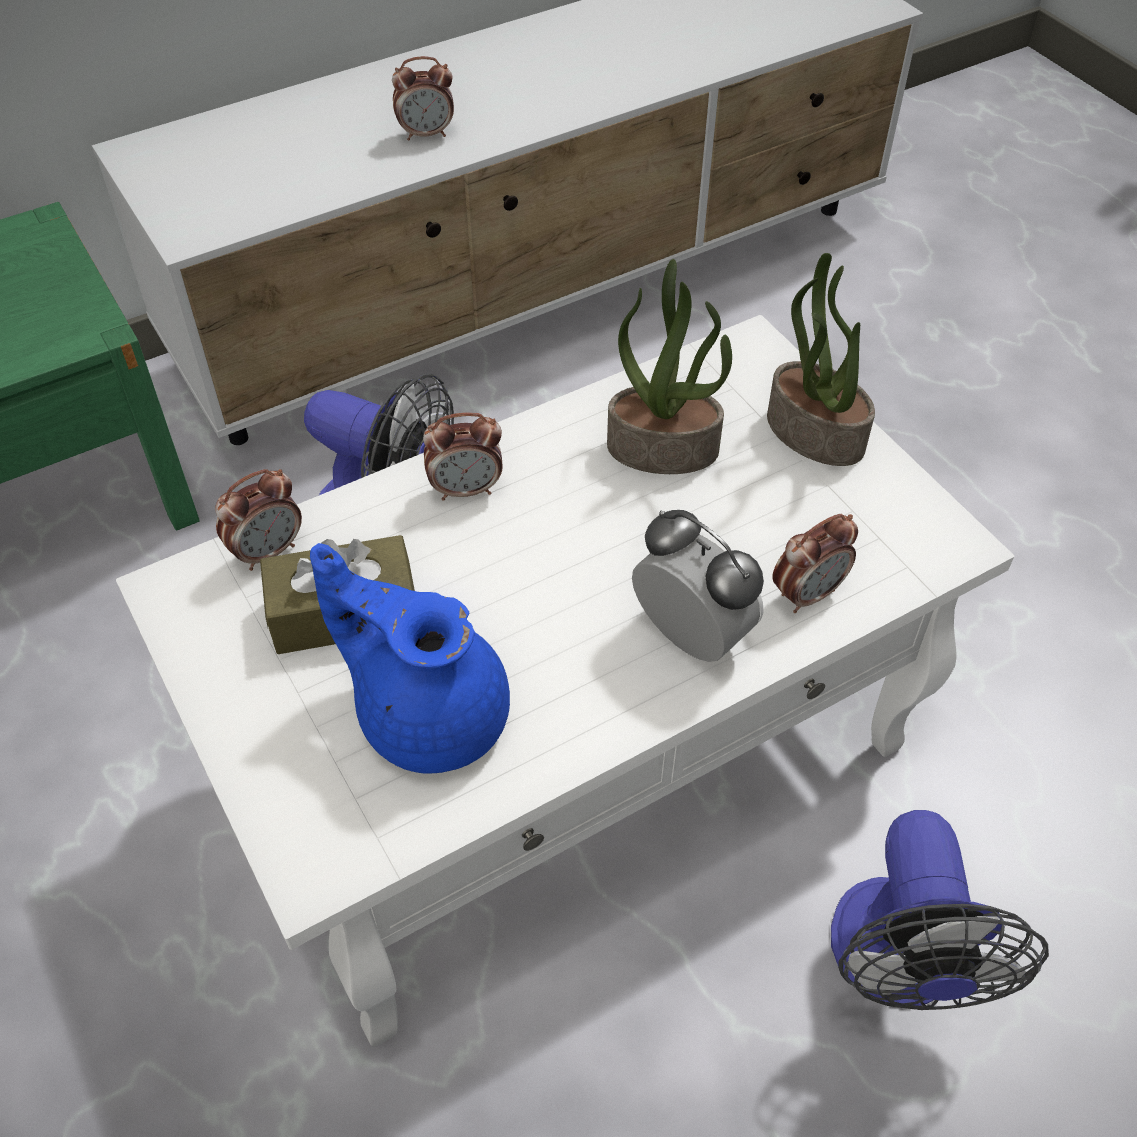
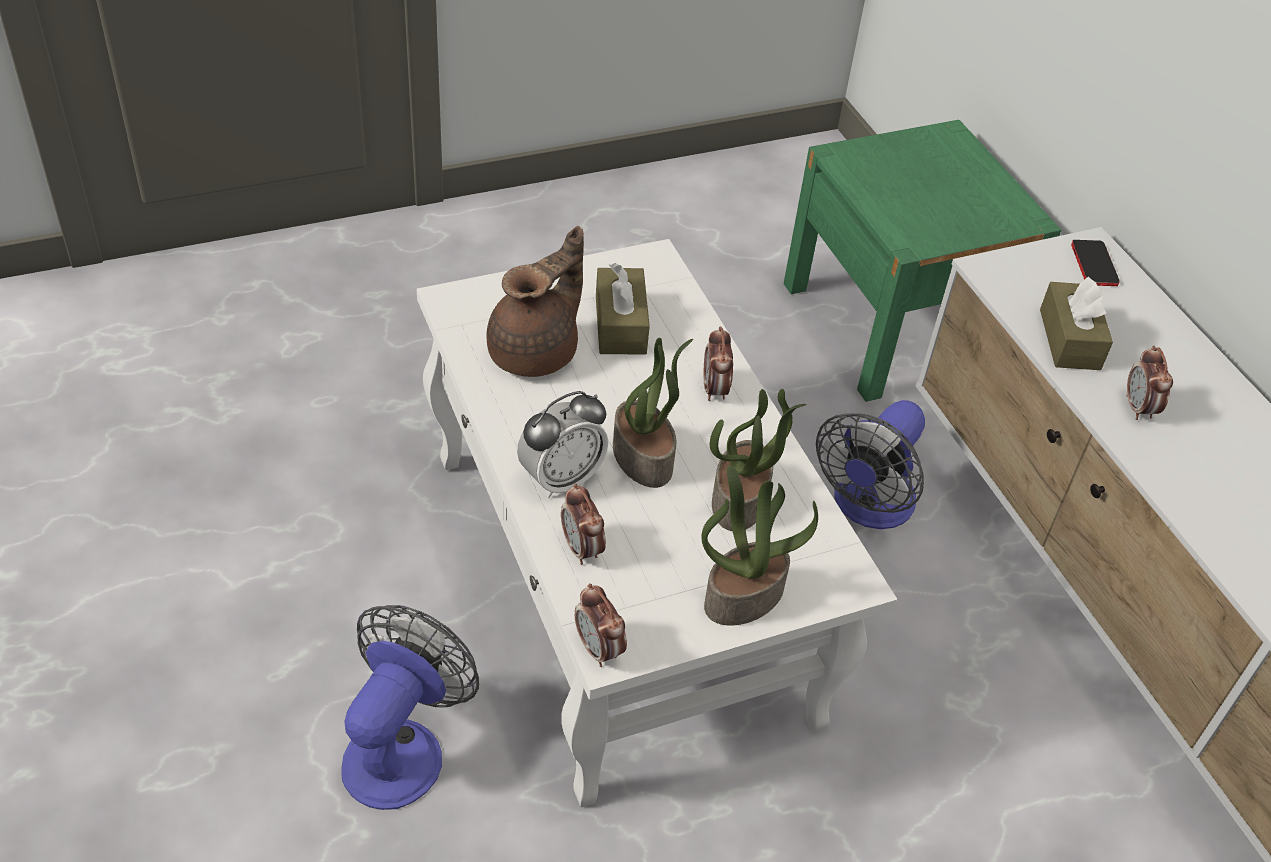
camera: 95 degrees right, 5 degrees down
alarm clock [215,469,302,571] -> alarm clock moved to [575,583,627,667]
blue teapot [310,543,510,774] -> brown teapot [486,226,584,377]
fan [831,810,1049,1010] -> fan turned 105 degrees clockwise [341,605,479,810]
none -> potted plant [613,338,693,488]
none -> brown tissue box [1040,277,1113,370]
none -> phone [1071,240,1120,286]

